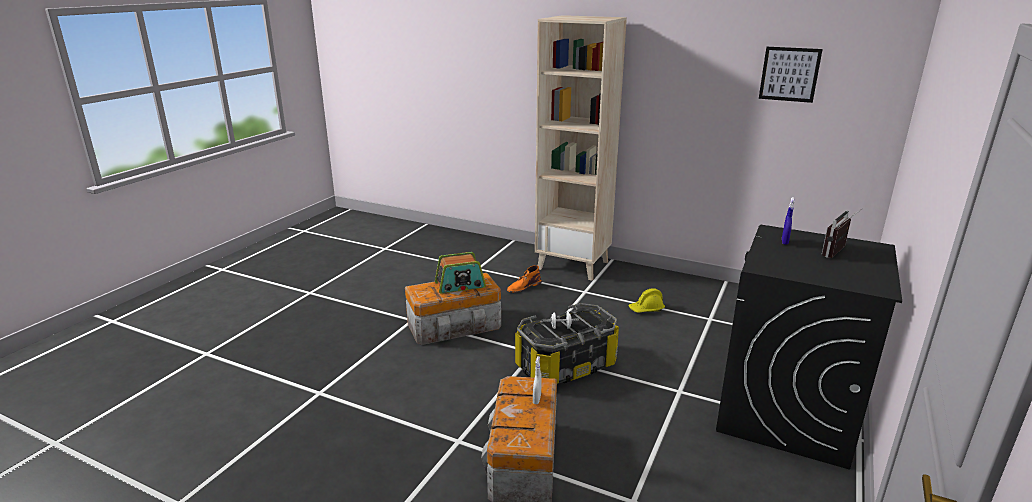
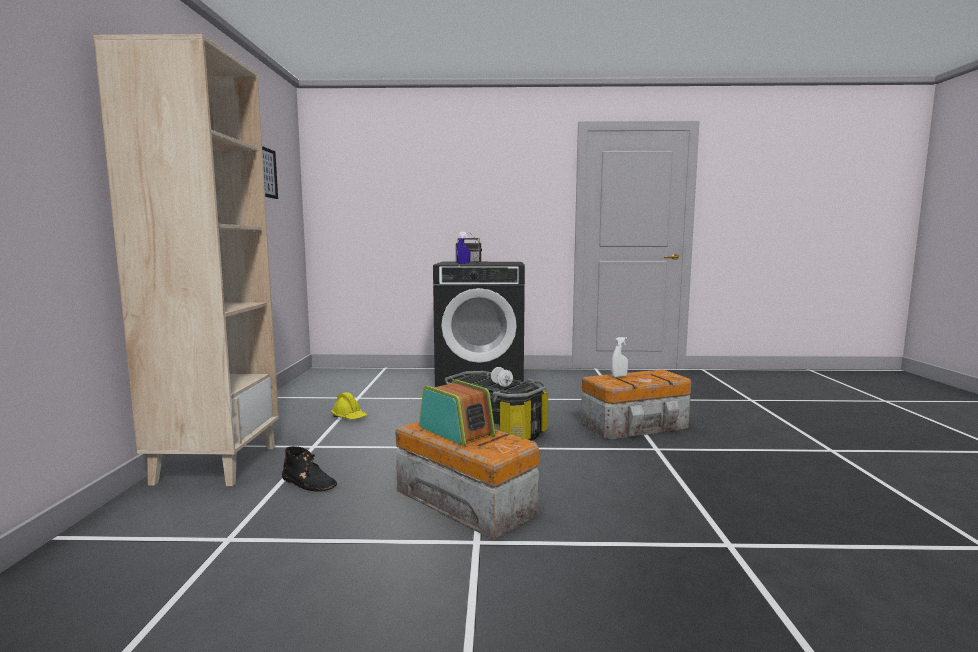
camera: 115 degrees left, 15 degrees down
orange boot [507,265,541,293] -> black boot [282,446,337,491]

